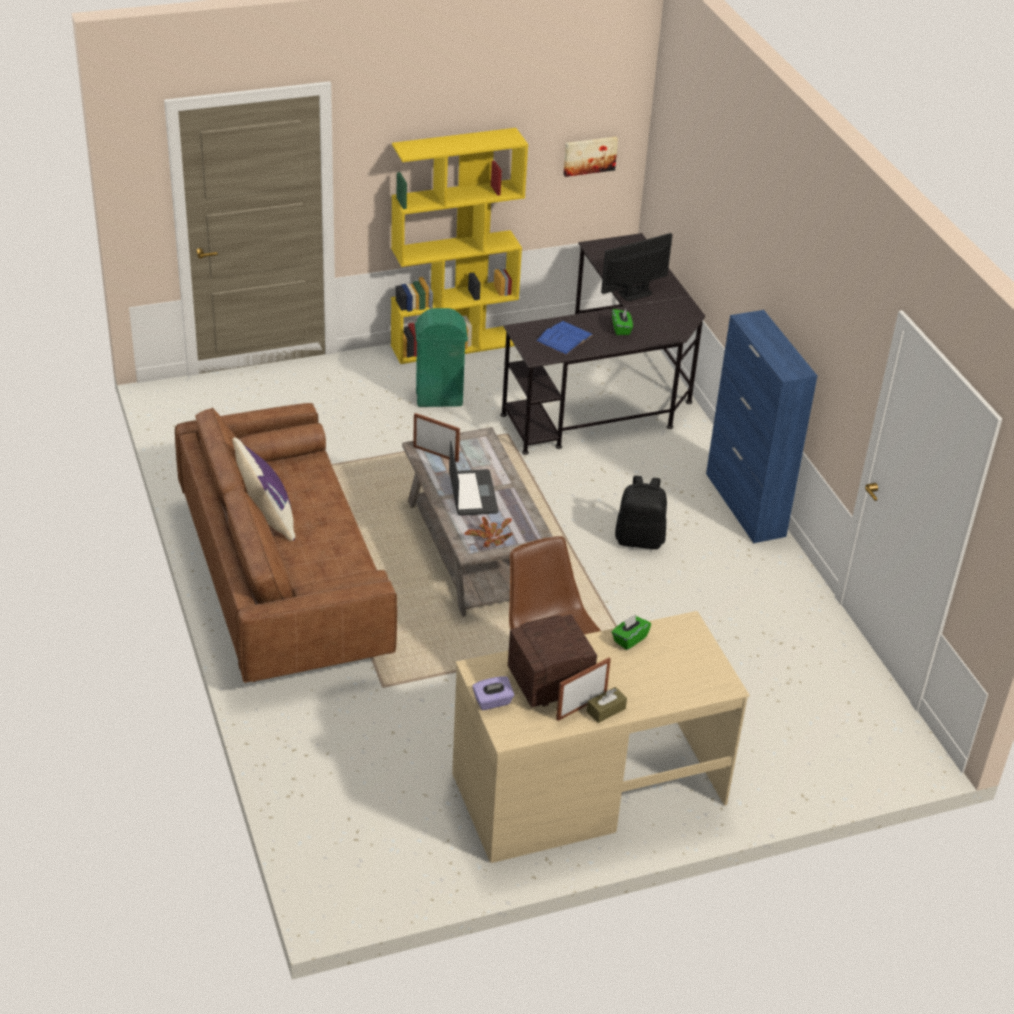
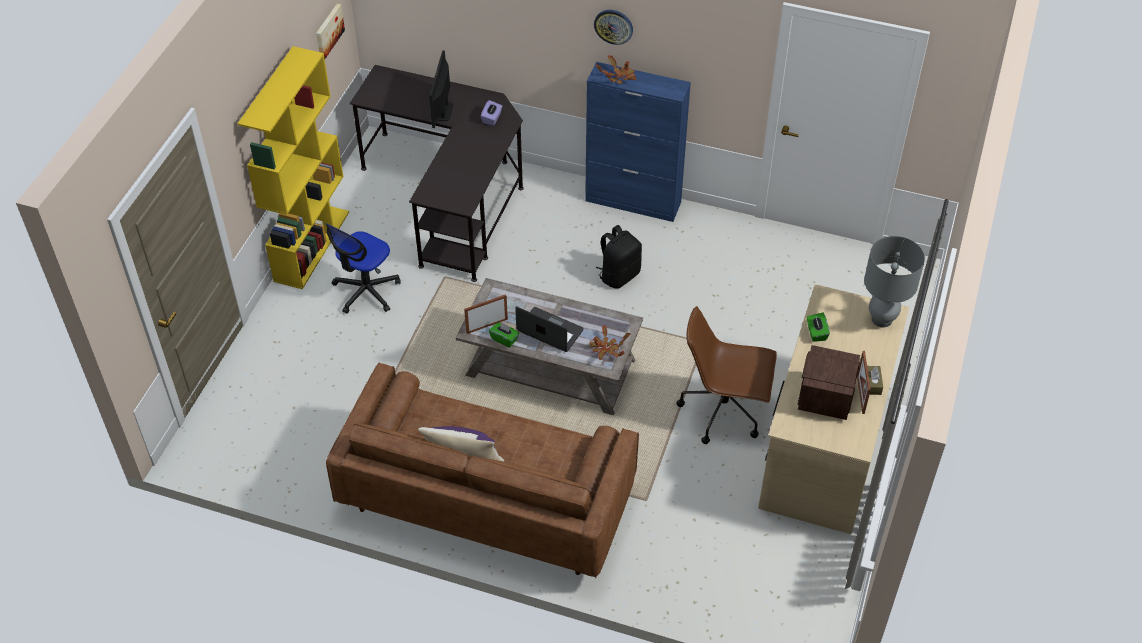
camera: 50 degrees left, 10 degrees up
green trash can [415,308,468,407] -> office chair [325,223,401,314]
purple tissue box [472,676,514,710] -> purple tissue box moved to [481,100,502,126]
blue book [536,321,593,355] -> none
green tissue box [612,309,633,335] -> green tissue box moved to [489,322,519,348]
none -> wall clock [594,10,633,45]
none -> potted plant [596,55,637,84]
none -> grey table lamp [864,236,925,327]

